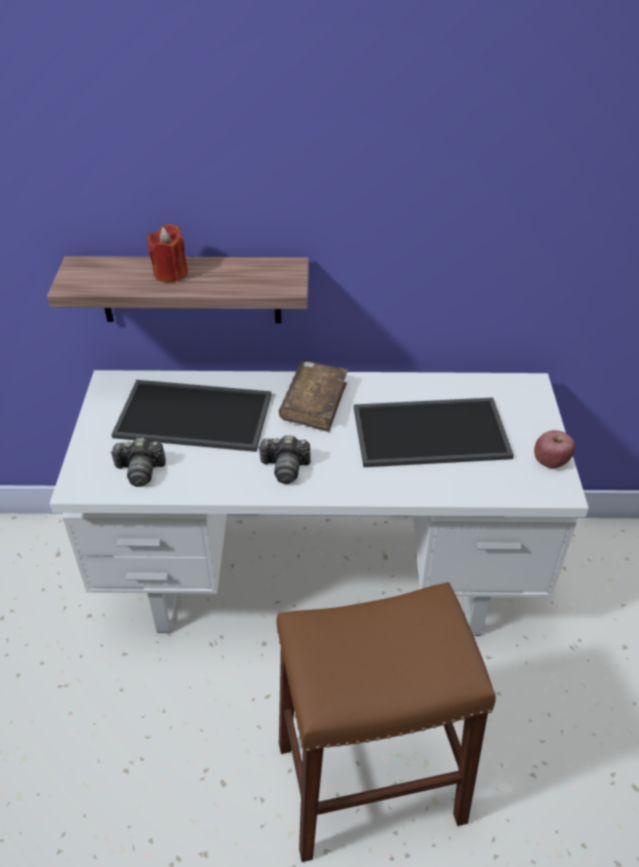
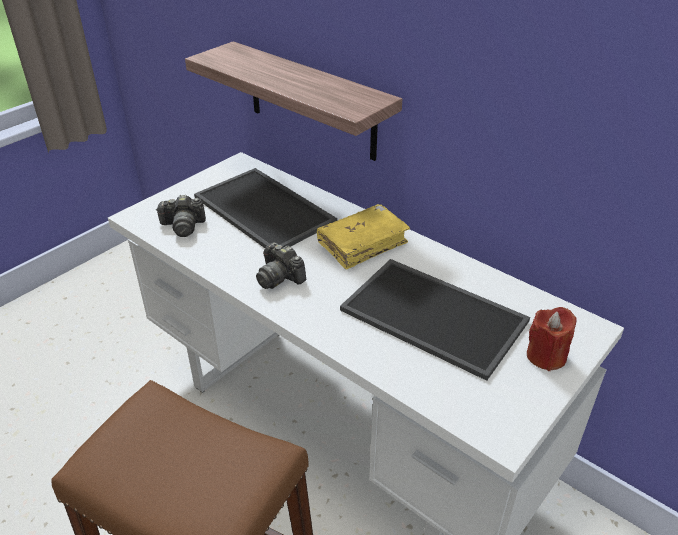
camera: 40 degrees right, 5 degrees down
camera [110,438,166,487] -> camera turned 45 degrees counterclockwise [156,195,206,237]
red candle [147,224,188,282] -> red candle moved to [527,307,577,371]
brown book [279,361,348,432] -> yellow book [317,204,410,270]
apple [534,430,575,468] -> none

